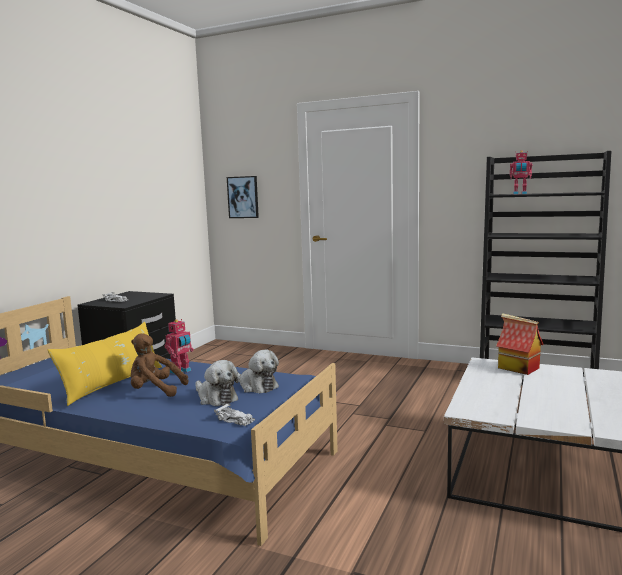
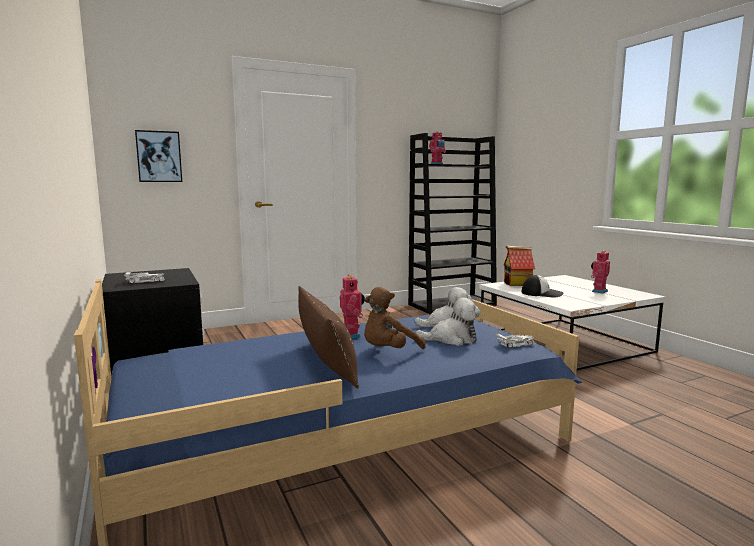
camera: 50 degrees left, 0 degrees up
yellow pillow [48,322,162,406] -> brown pillow [298,286,359,388]
none -> cap [522,275,563,298]
none -> toy robot [591,250,610,294]

